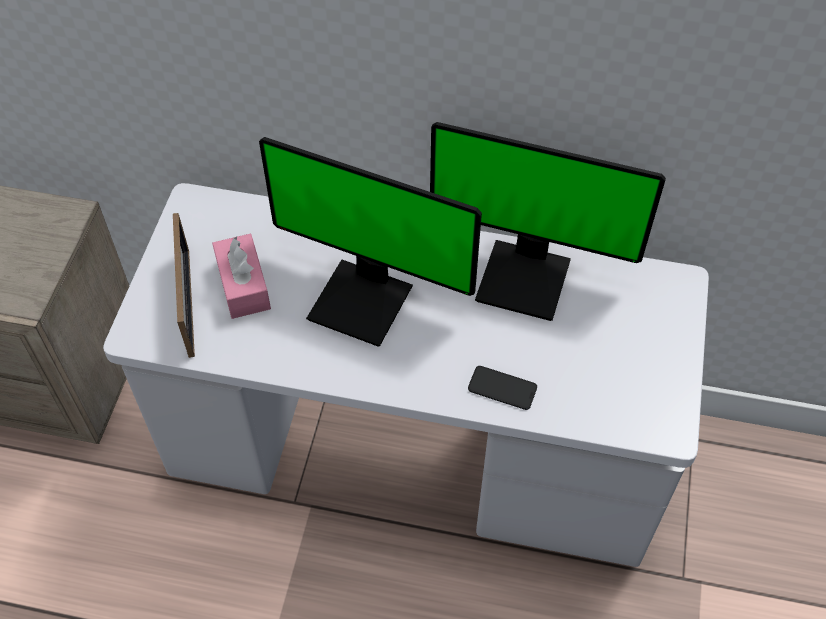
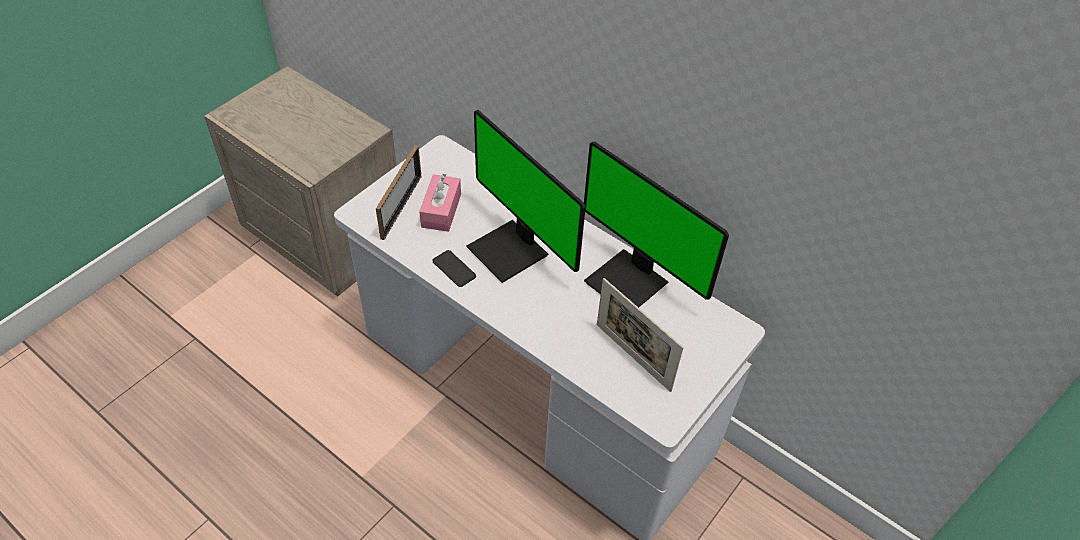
camera: 25 degrees right, 5 degrees down
phone [468,366,537,410] -> phone moved to [433,250,476,287]
none -> picture frame [597,278,684,392]

